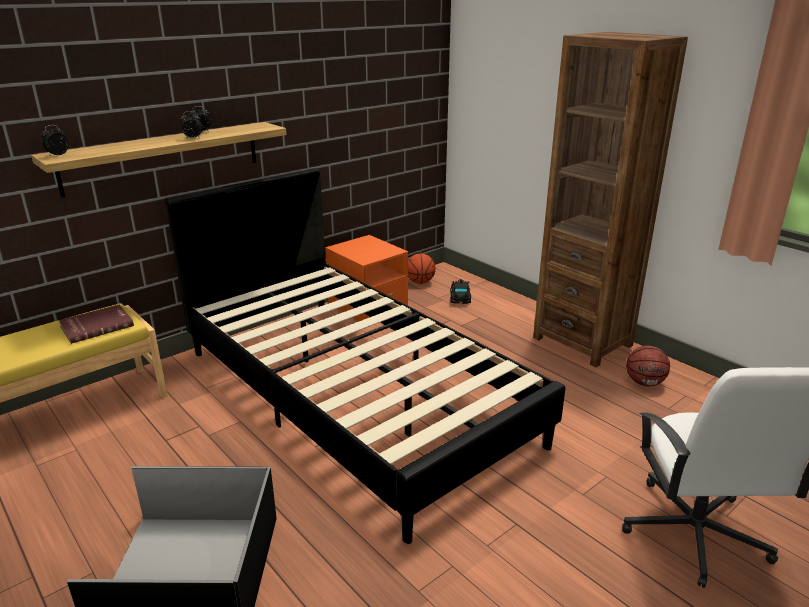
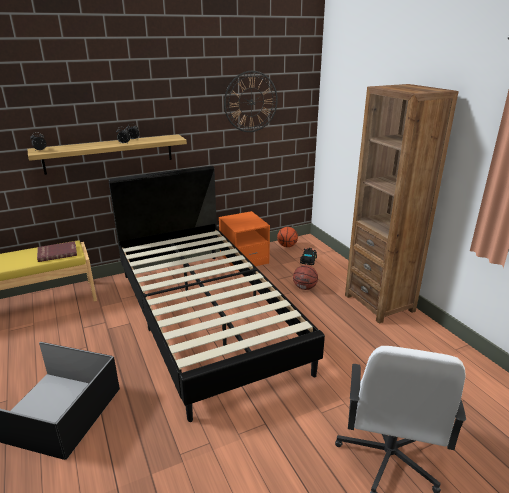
camera: 15 degrees right, 0 degrees up
basketball [626,346,670,386] -> basketball moved to [293,265,318,290]
none -> wall clock [224,71,278,132]

